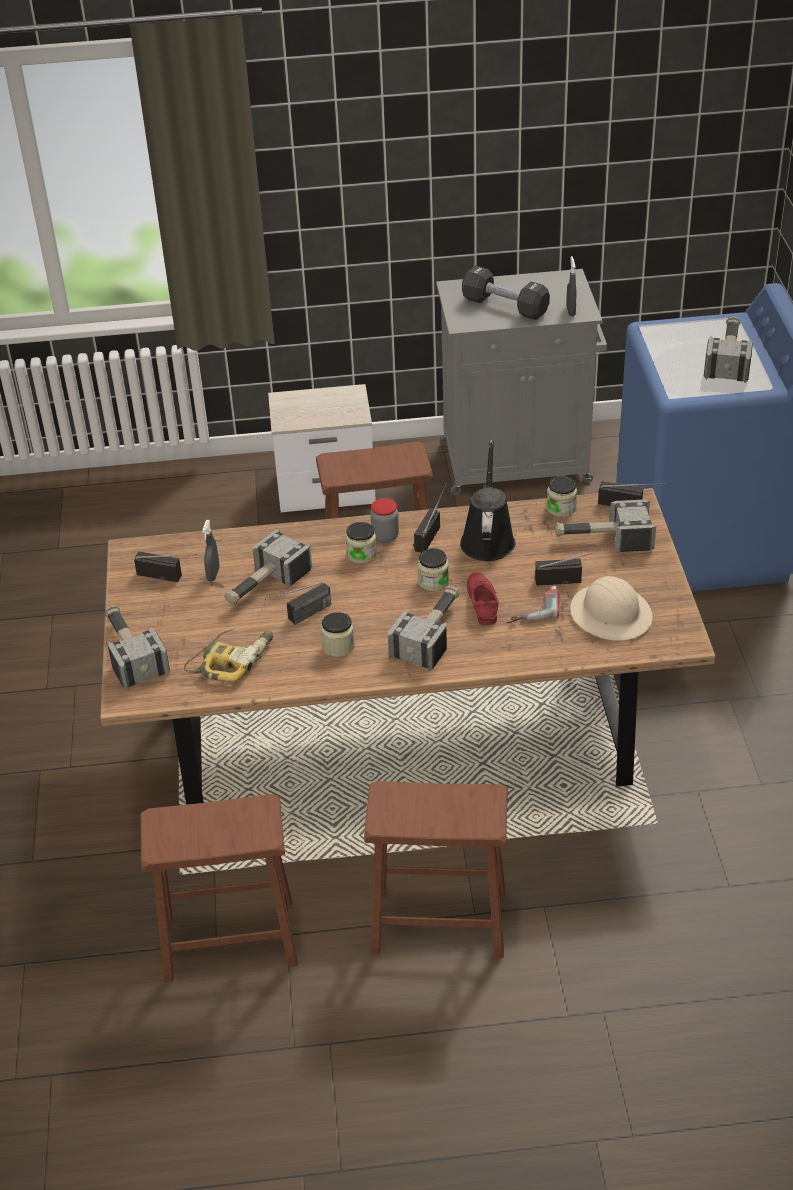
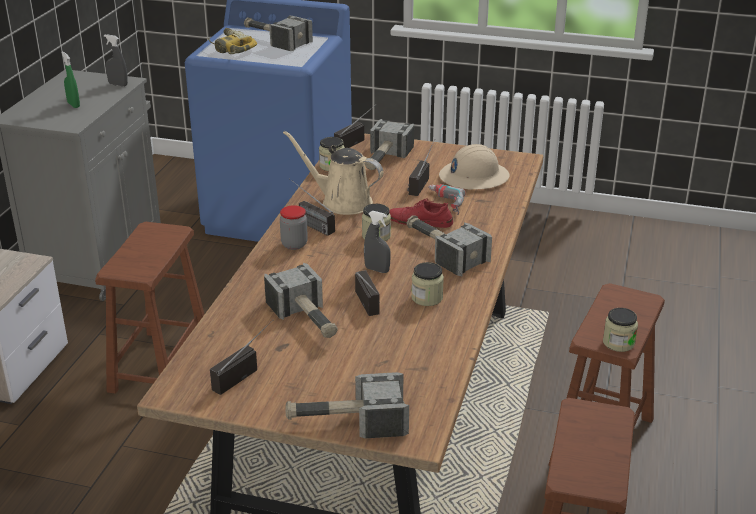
camera: 70 degrees left, 10 degrees down
power drill [184,629,273,682] -> power drill moved to [208,28,257,54]
grey spray bottle [202,520,219,582] -> grey spray bottle moved to [364,211,391,273]
jar [345,522,377,564] -> jar moved to [603,308,638,352]
black watering can [460,440,516,561] -> beige watering can [283,131,383,215]
black dumbbell [462,265,550,320] -> green spray bottle [61,51,80,108]

